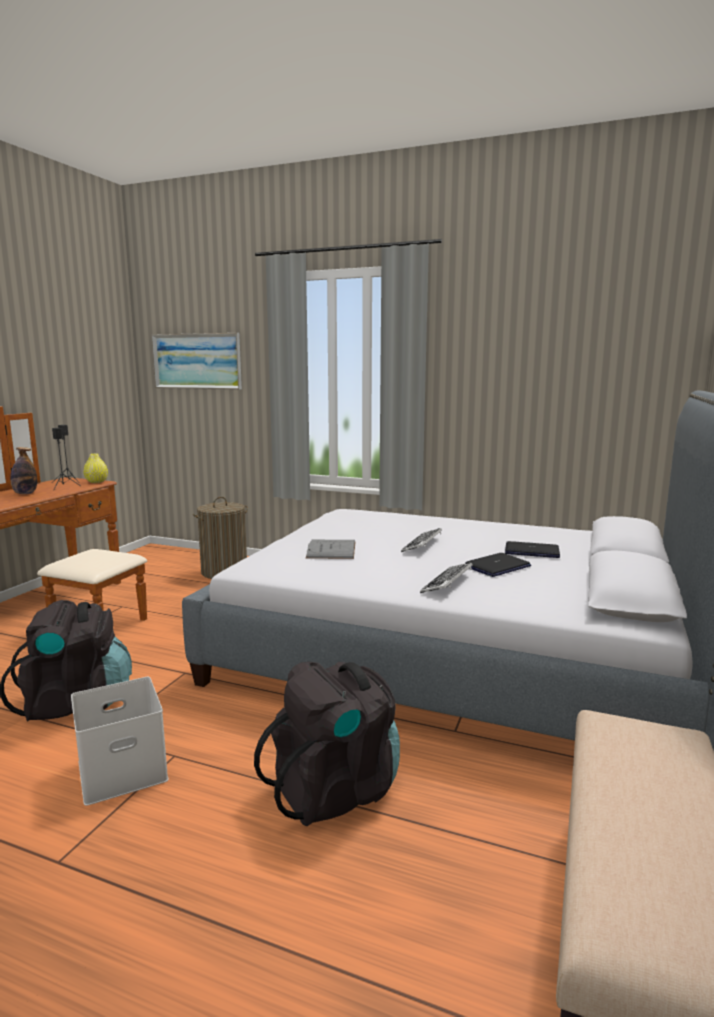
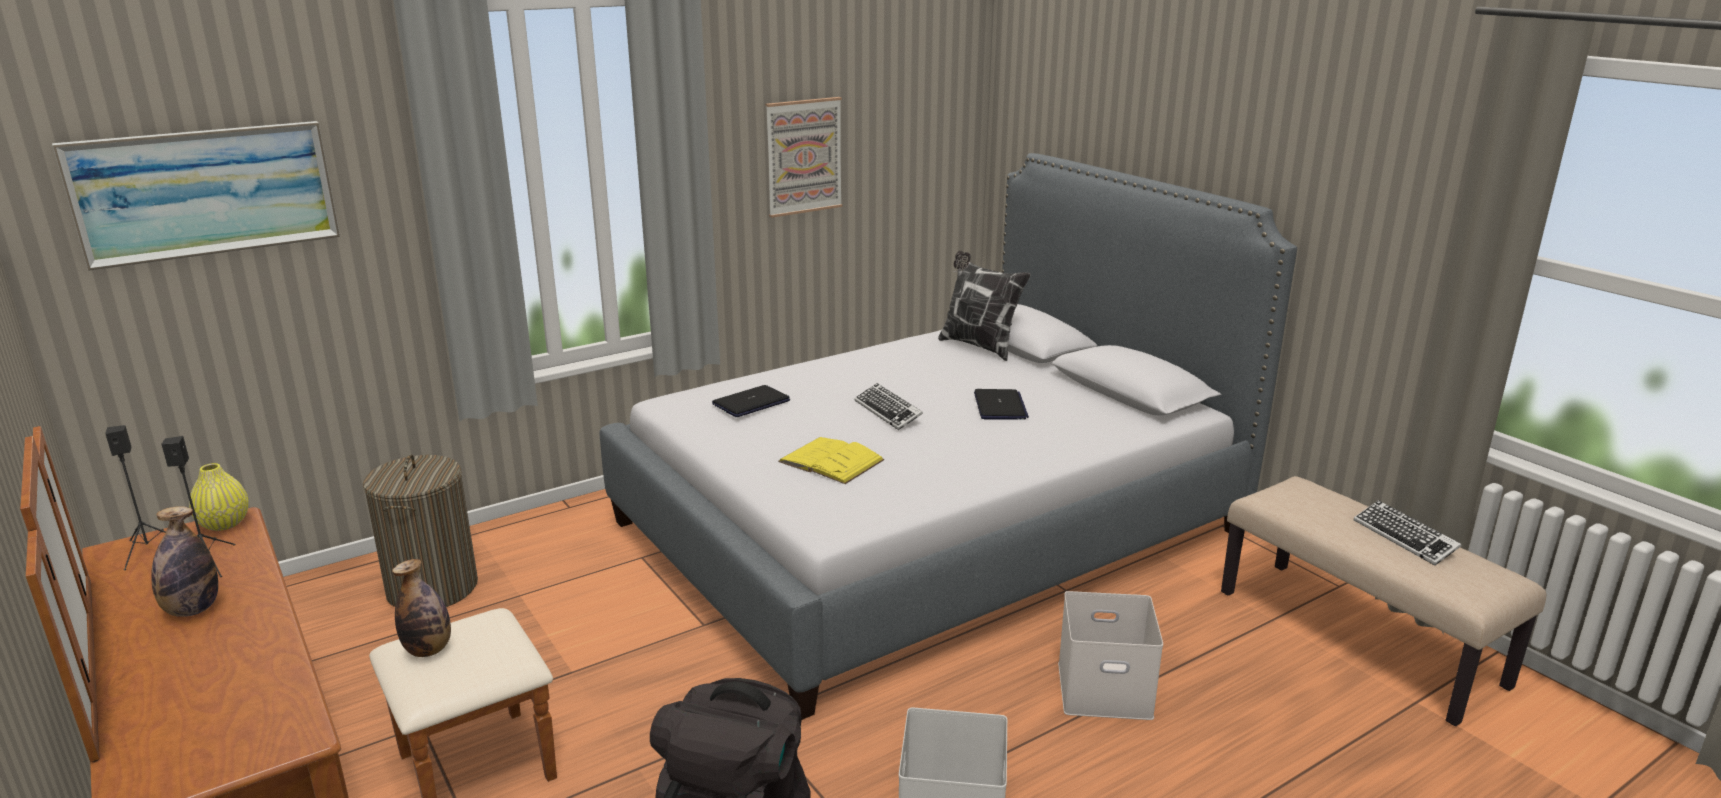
camera: 55 degrees left, 10 degrees up
black backpack [254,662,400,826] -> white storage box [1058,591,1163,720]
grey book [306,540,356,559] -> yellow book [778,437,885,484]
keyboard [420,562,473,593] -> keyboard moved to [1354,500,1461,565]
laptop [505,541,560,558] -> laptop moved to [712,385,790,417]
none -> bottle [392,559,451,657]
none -> picture [765,97,842,218]
none -> pillow [938,251,1031,361]

